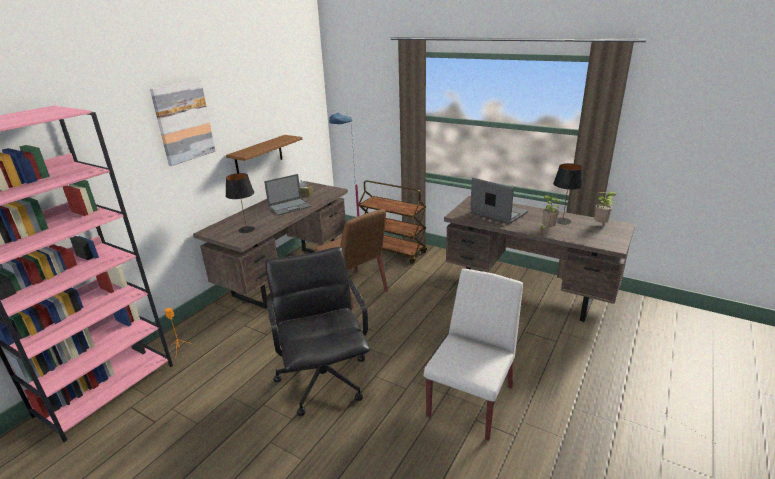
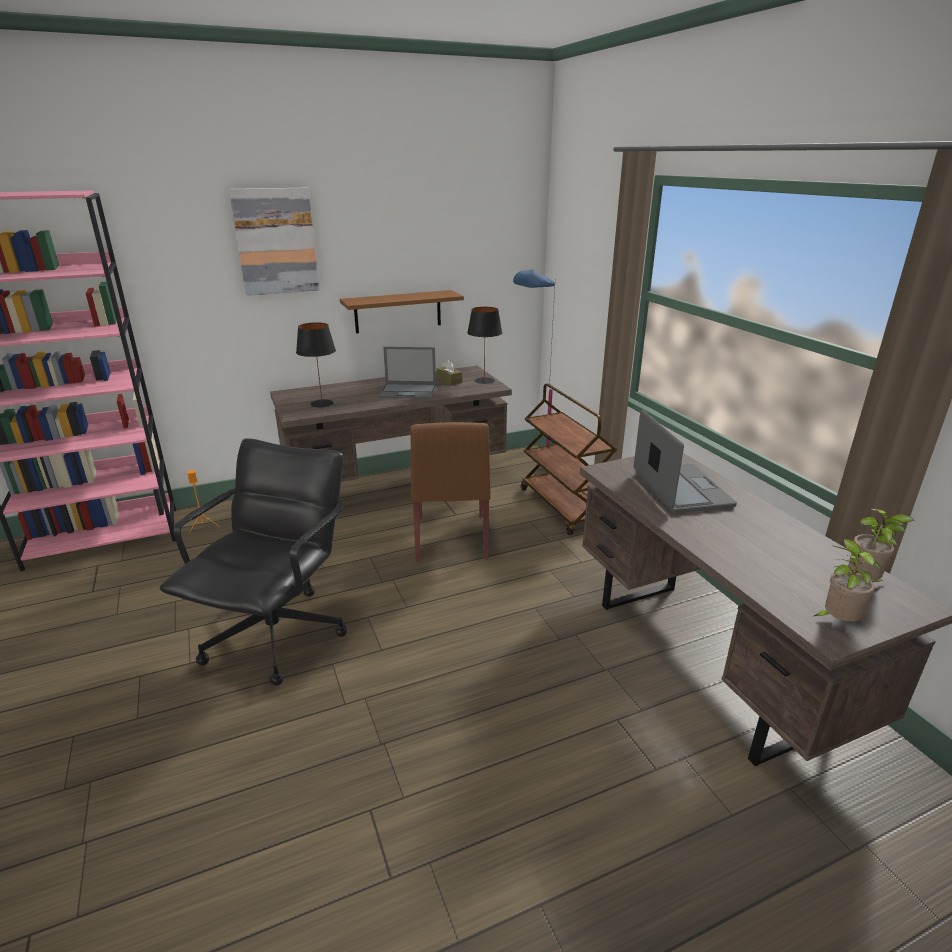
camera: 35 degrees right, 0 degrees up
white chair [424,269,523,441] -> none
potted plant [540,195,560,230] -> potted plant moved to [814,538,881,621]
black table lamp [553,163,583,224] -> black table lamp moved to [467,307,502,384]

